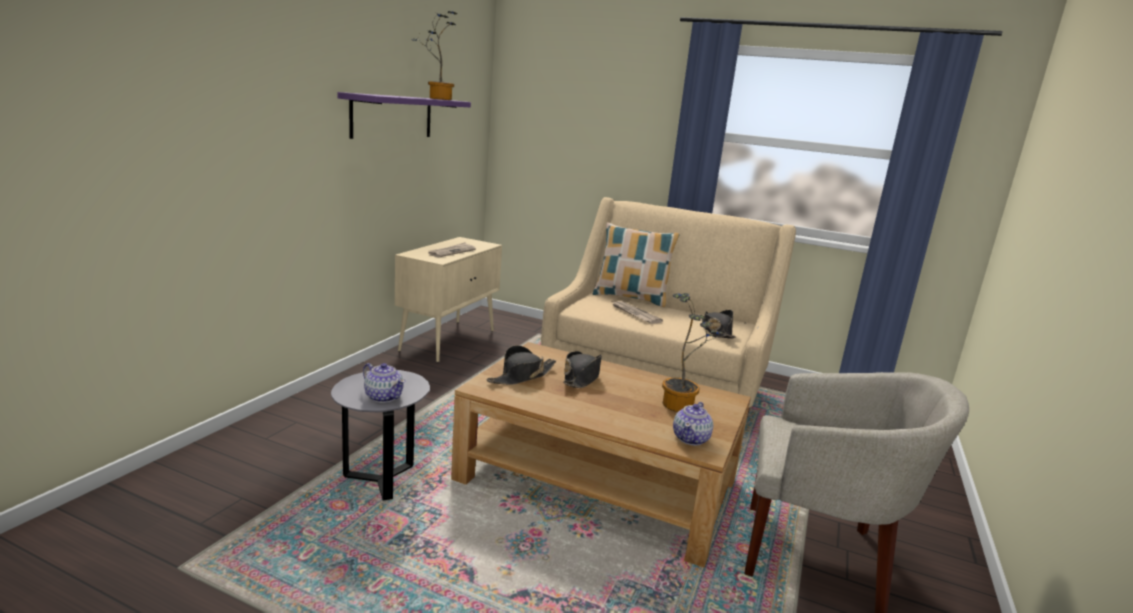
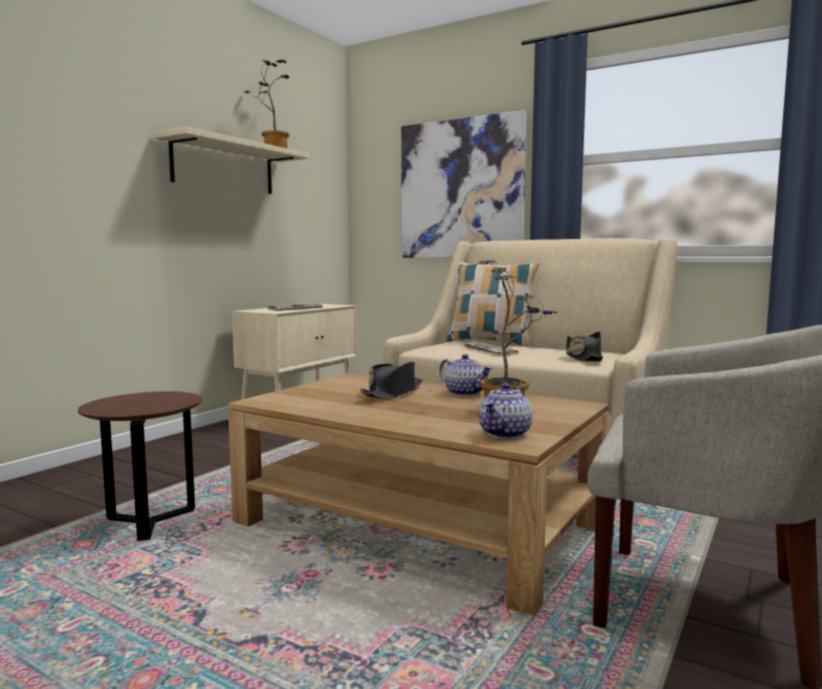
camera: 10 degrees right, 10 degrees down
grey side table [331,370,430,501] -> brown side table [78,391,203,541]
purple shelf [337,92,471,139] -> beige shelf [153,127,310,194]
teapot [363,363,405,403] -> teapot moved to [439,354,492,396]
black hat [487,345,556,385] -> none
none -> picture [401,110,527,258]

